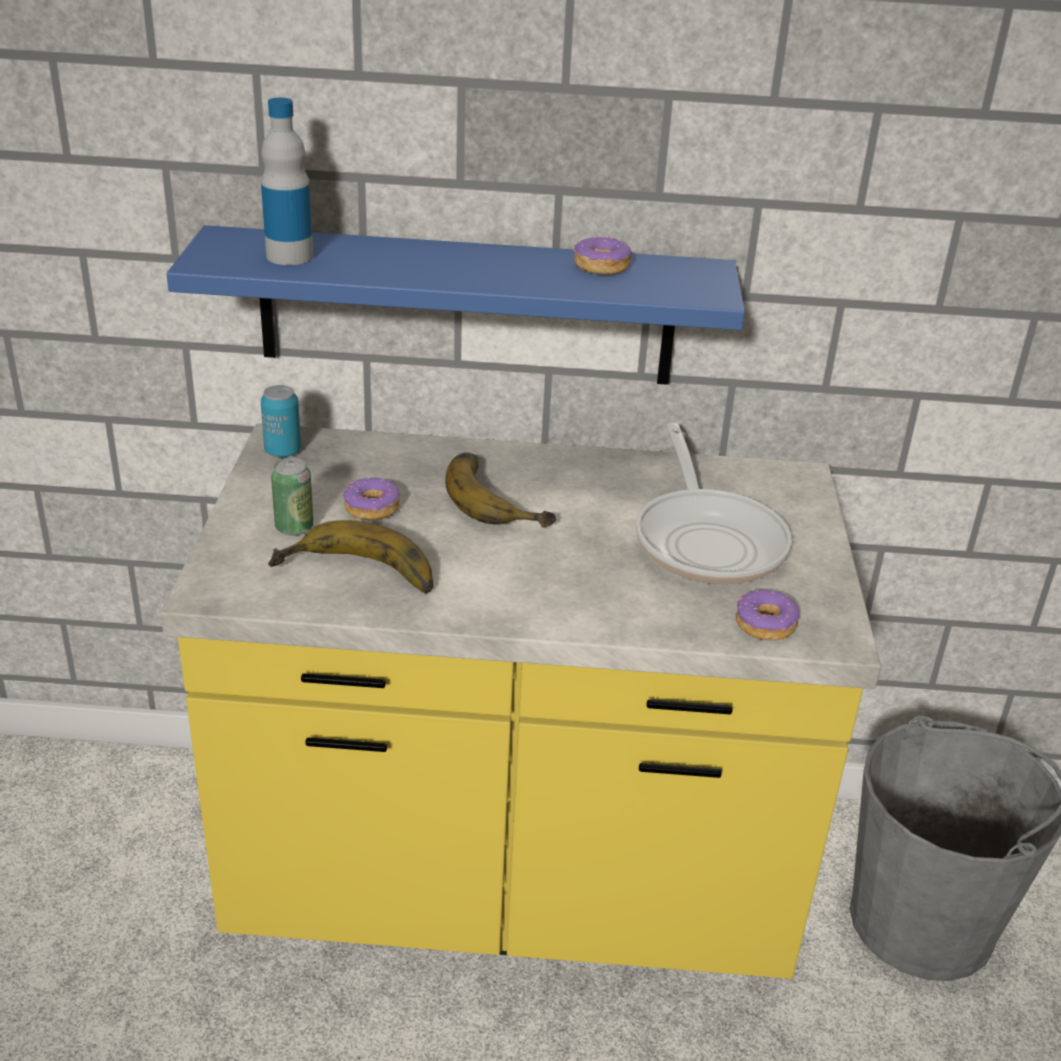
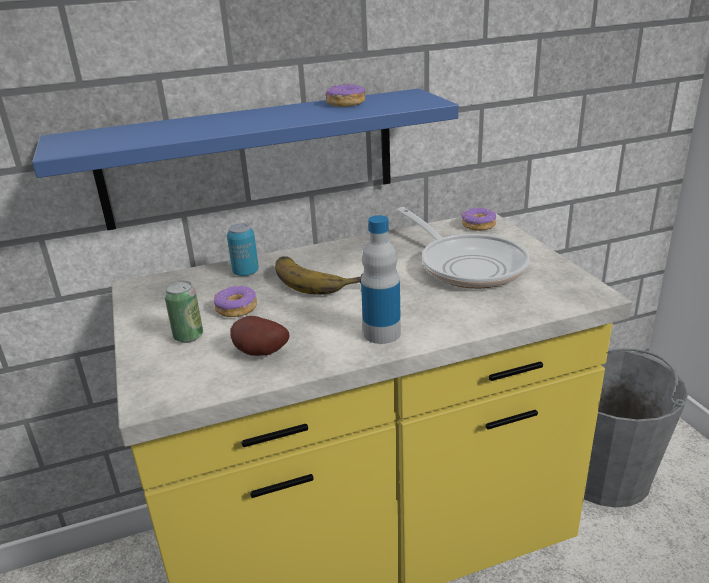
camera: 20 degrees left, 5 degrees down
bottle [261,98,313,265] -> bottle moved to [361,215,401,344]
can [261,385,301,457] -> can moved to [227,223,259,276]
banana [268,520,433,593] -> potato [230,316,290,356]
donut [736,590,800,641] -> donut moved to [462,208,497,231]

